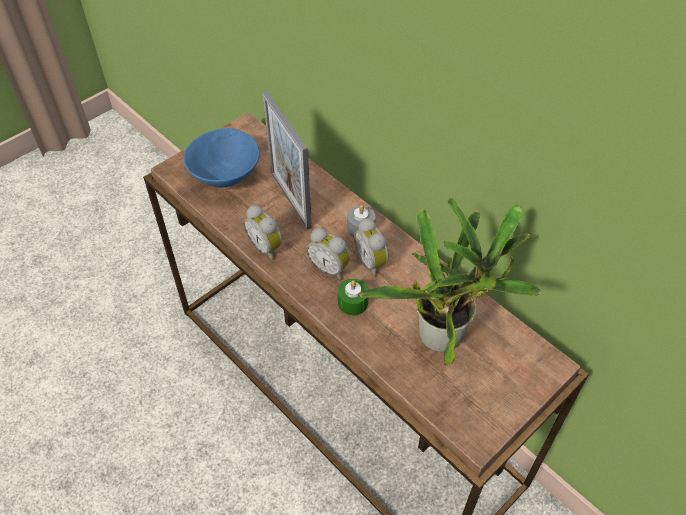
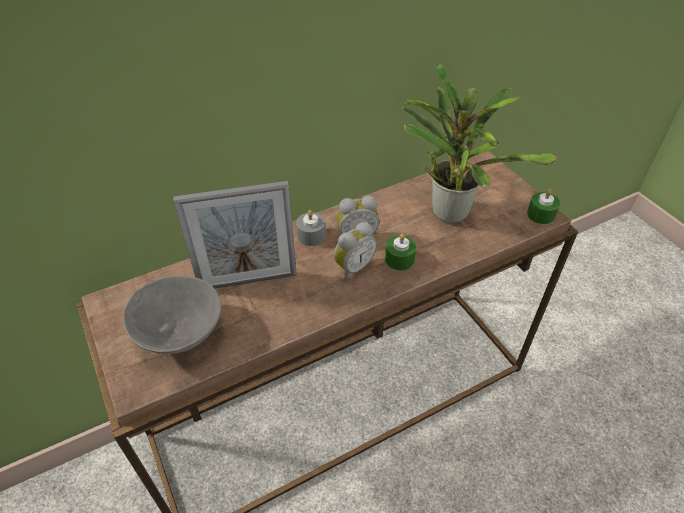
camera: 75 degrees left, 5 degrees down
blue bowl [183,128,259,187] -> grey bowl [123,276,221,354]
alarm clock [244,205,282,261] -> none
none -> green candle [527,189,560,224]

